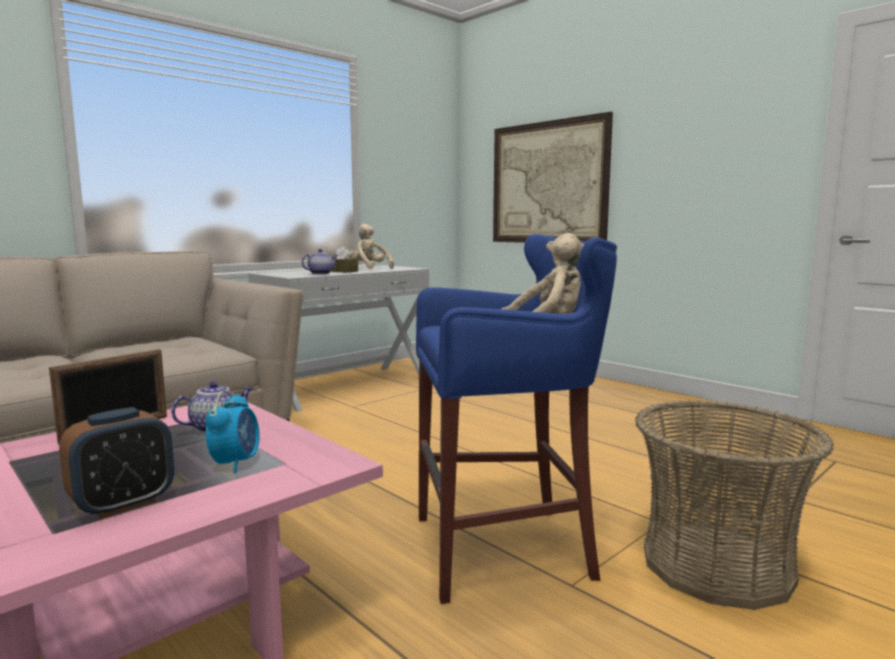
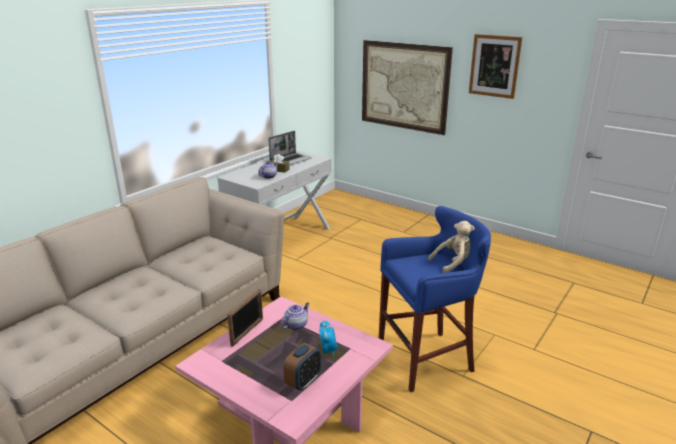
camera: 10 degrees left, 15 degrees up
beige plush toy [349,224,394,269] -> laptop [268,131,312,165]
basket [635,400,834,610] -> none
none -> picture [469,34,523,99]

